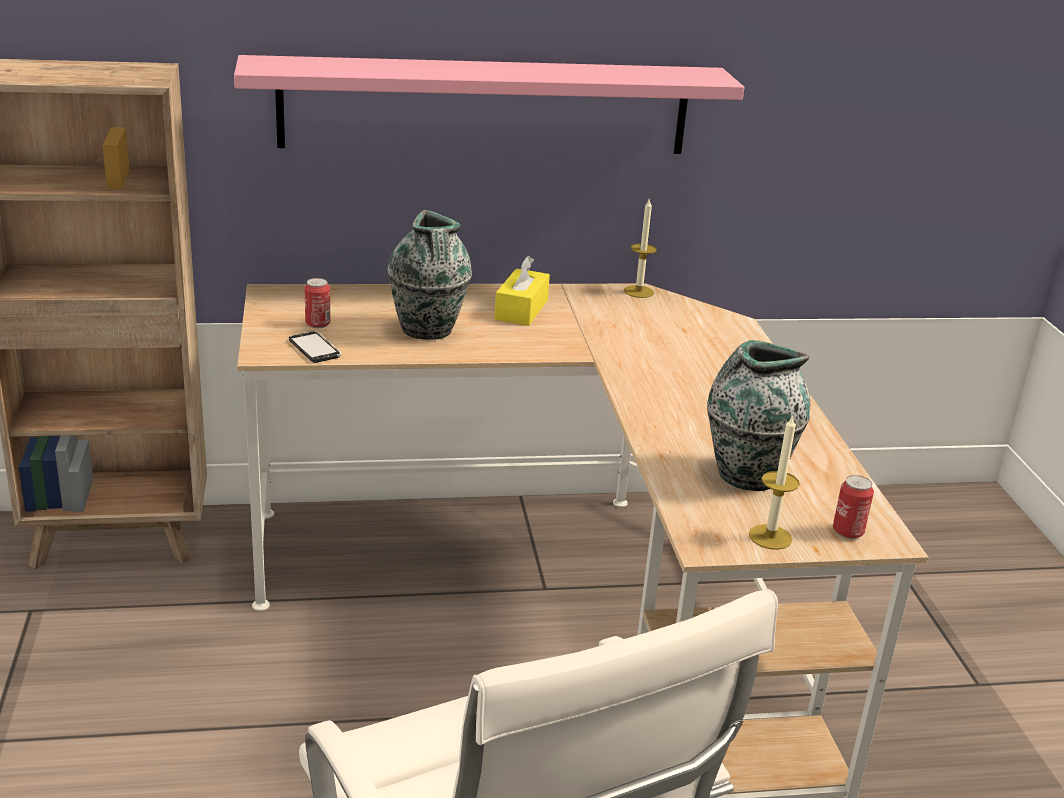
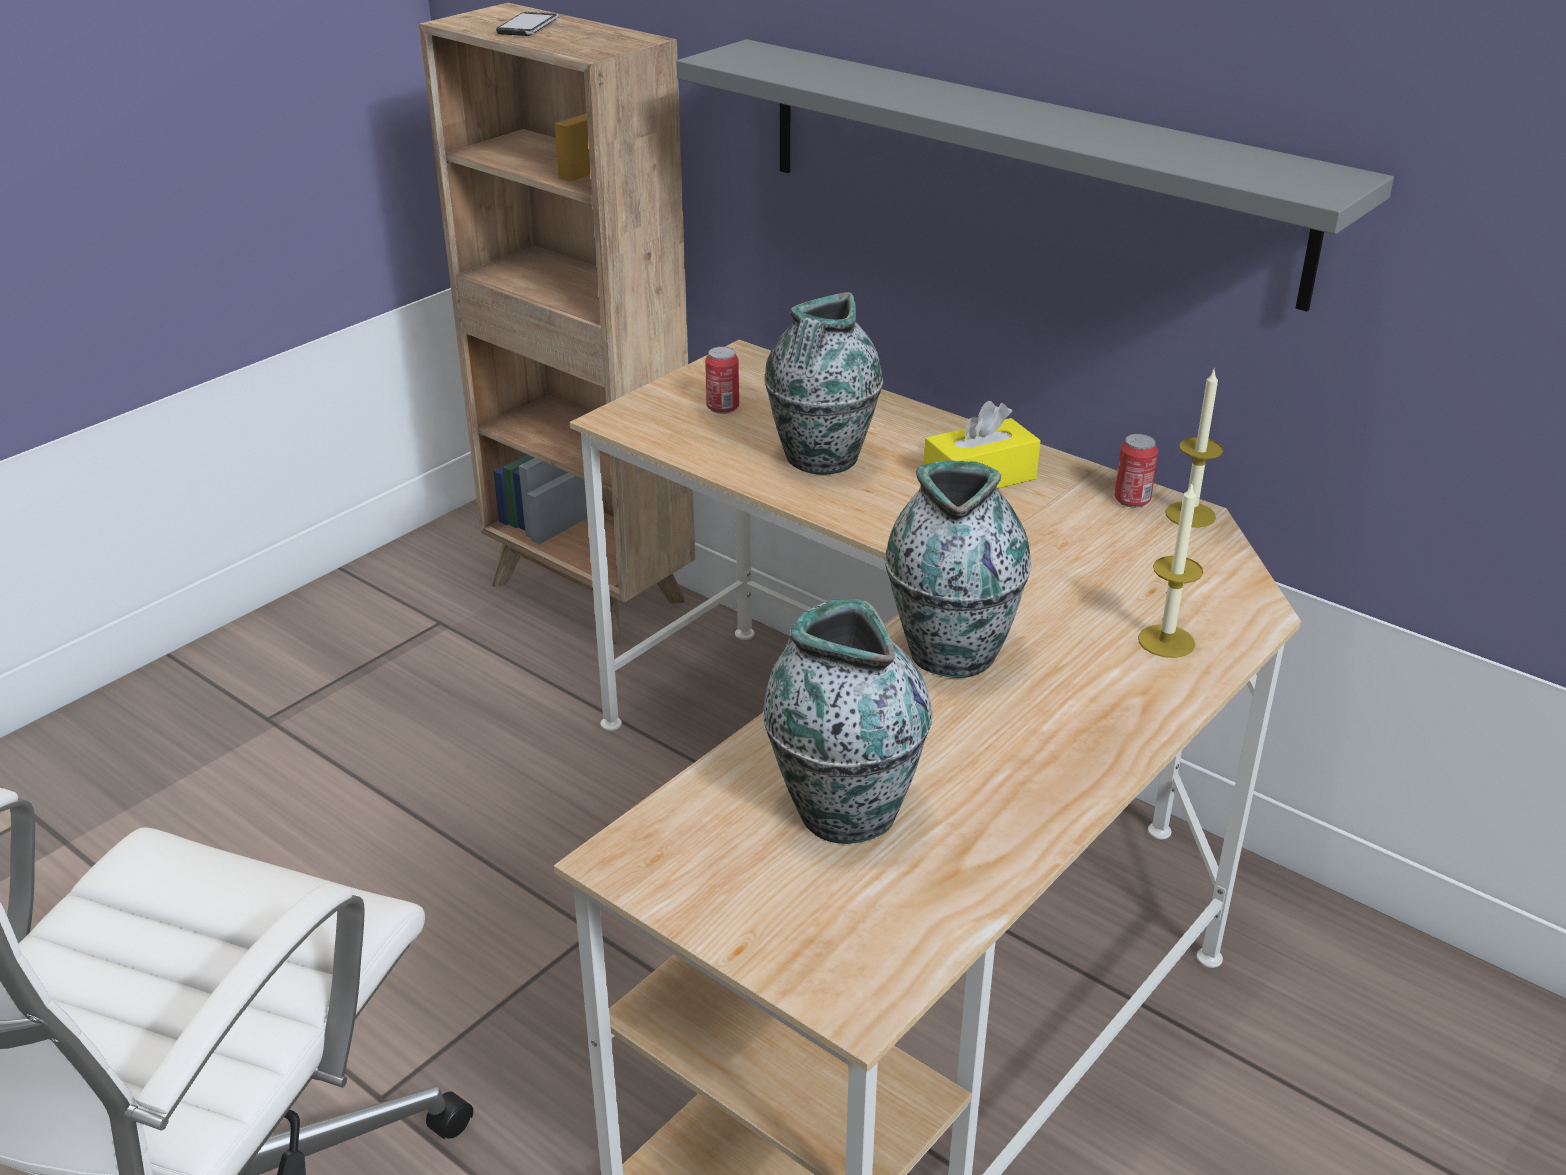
camera: 50 degrees right, 5 degrees up
pink shelf [234,55,745,154] -> grey shelf [676,39,1394,311]
phone [289,331,342,363] -> phone moved to [496,12,559,36]
candle [749,414,800,550] -> candle moved to [1138,484,1203,658]
can [833,475,874,539] -> can moved to [1114,434,1158,508]
none -> vase [885,461,1031,678]

